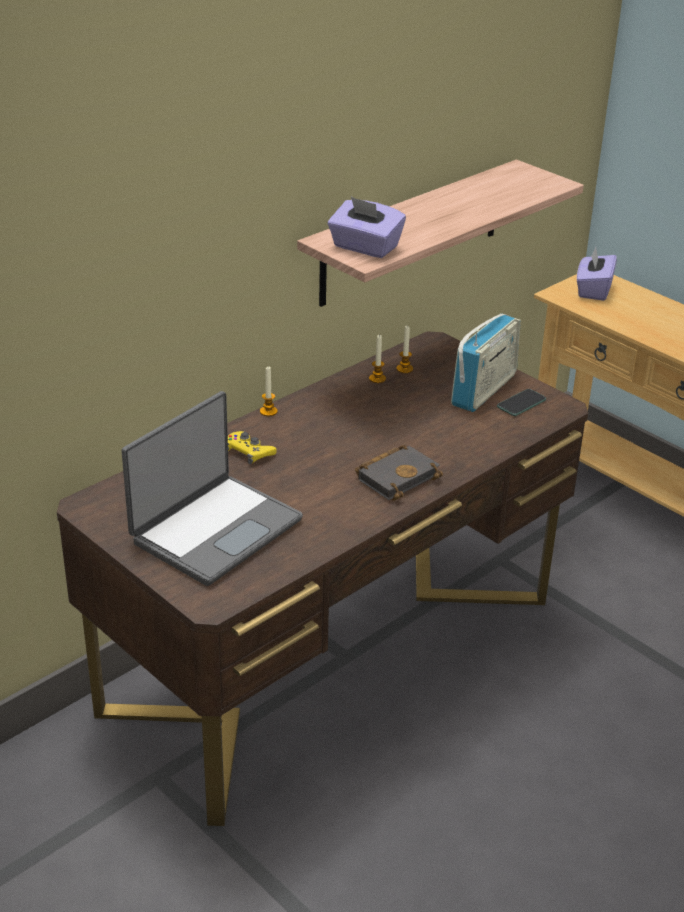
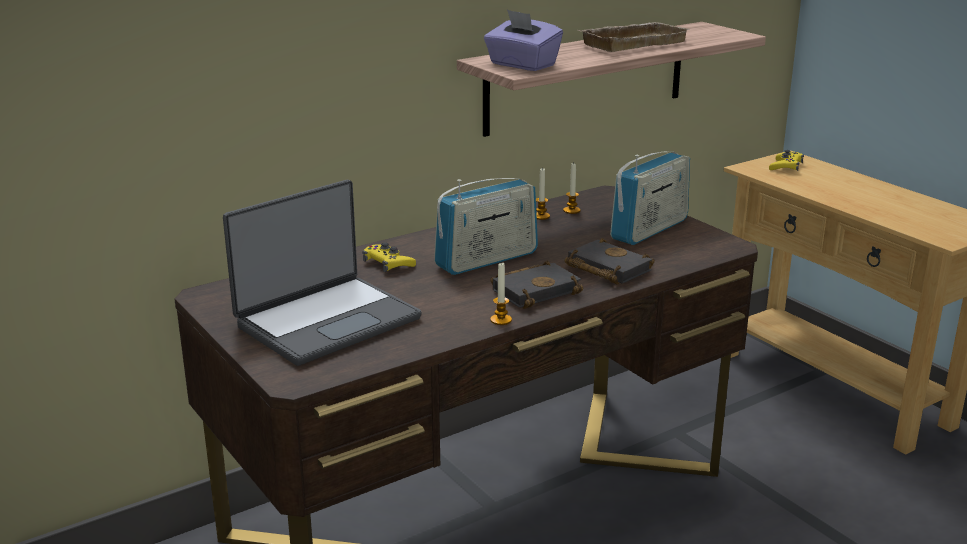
camera: 10 degrees right, 10 degrees down
candle [260,367,278,416] -> candle moved to [490,262,512,325]
phone [497,389,546,416] -> none
purple tissue box [577,247,617,301] -> yellow game controller [769,150,804,171]
none -> radio [434,178,538,275]
none -> black book [565,238,655,284]
none -> beige tray [579,22,690,52]

